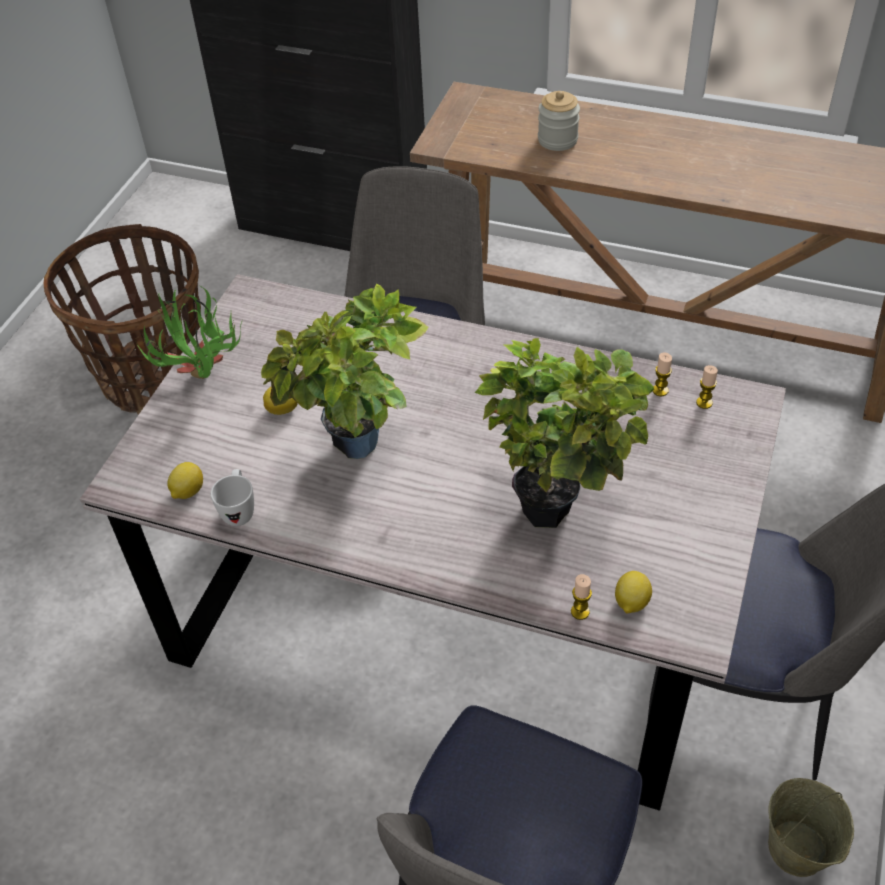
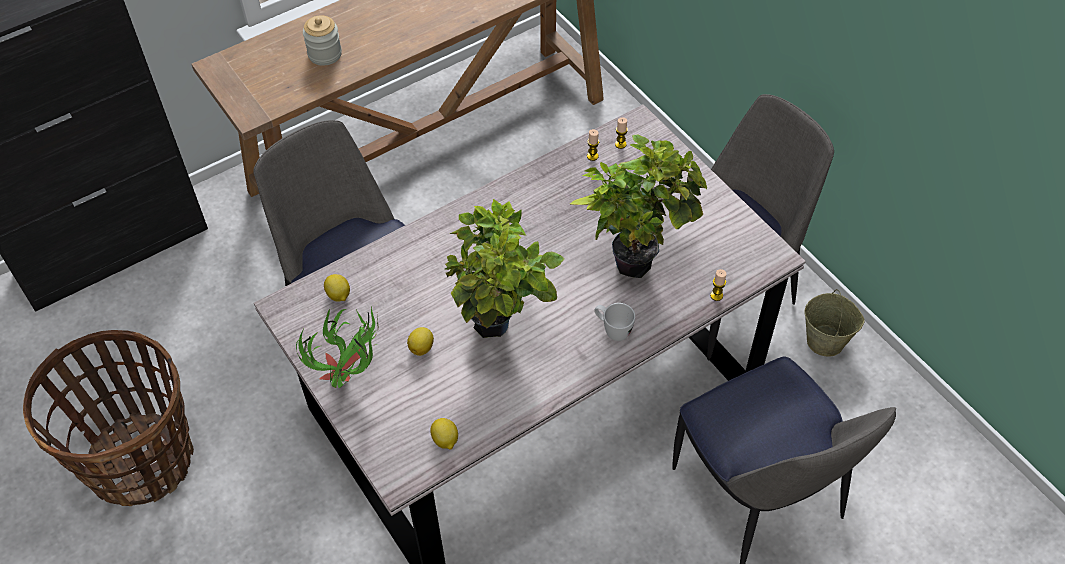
camera: 55 degrees left, 5 degrees up
white mug [211,469,254,526] -> white mug moved to [594,303,635,341]
lemon [615,571,652,614] -> lemon moved to [324,274,350,301]

